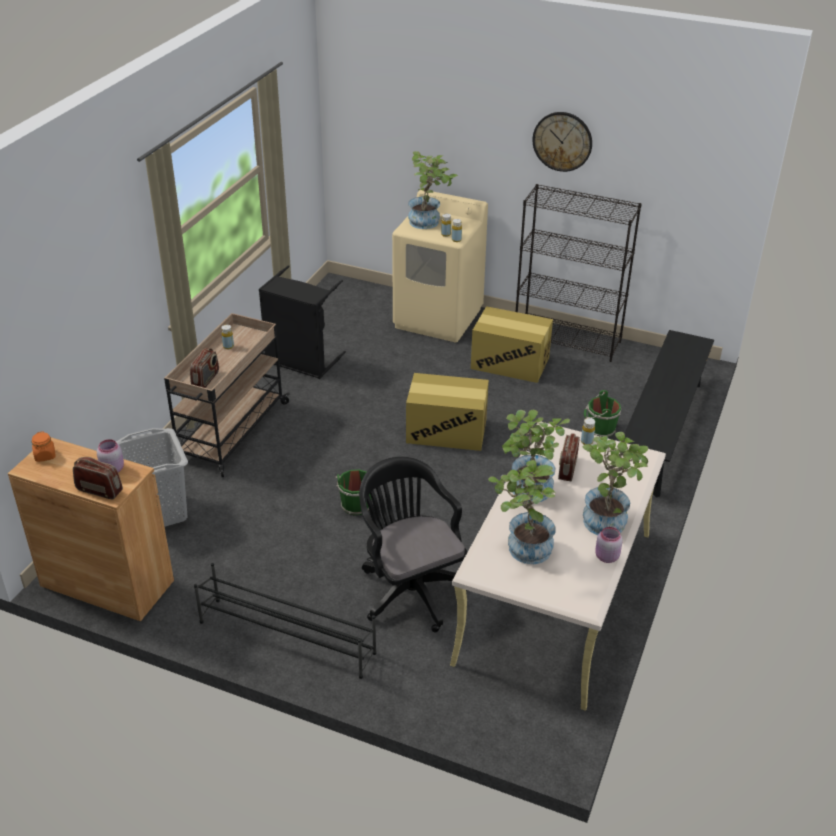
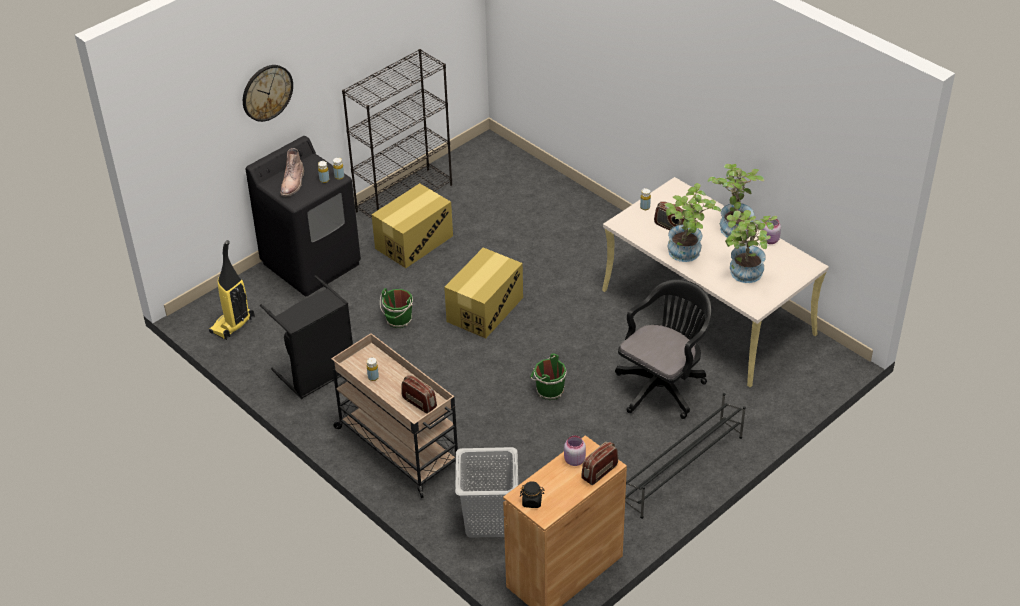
camera: 65 degrees left, 5 degrees up
orange jar [32,431,56,462] -> black jar [520,481,545,508]
black office chair [359,457,468,632] -> black office chair turned 135 degrees clockwise [615,279,711,419]
beige washing machine [392,190,488,342] -> black washing machine [246,136,361,296]
potted plant [408,151,458,229] -> brown boot [280,148,304,196]
wall clock [532,112,592,172] -> wall clock moved to [243,65,293,122]
green bucket [584,390,621,437] -> green bucket moved to [380,288,413,328]
black bench [623,330,714,498] -> none
none -> vacuum cleaner [209,240,255,340]

